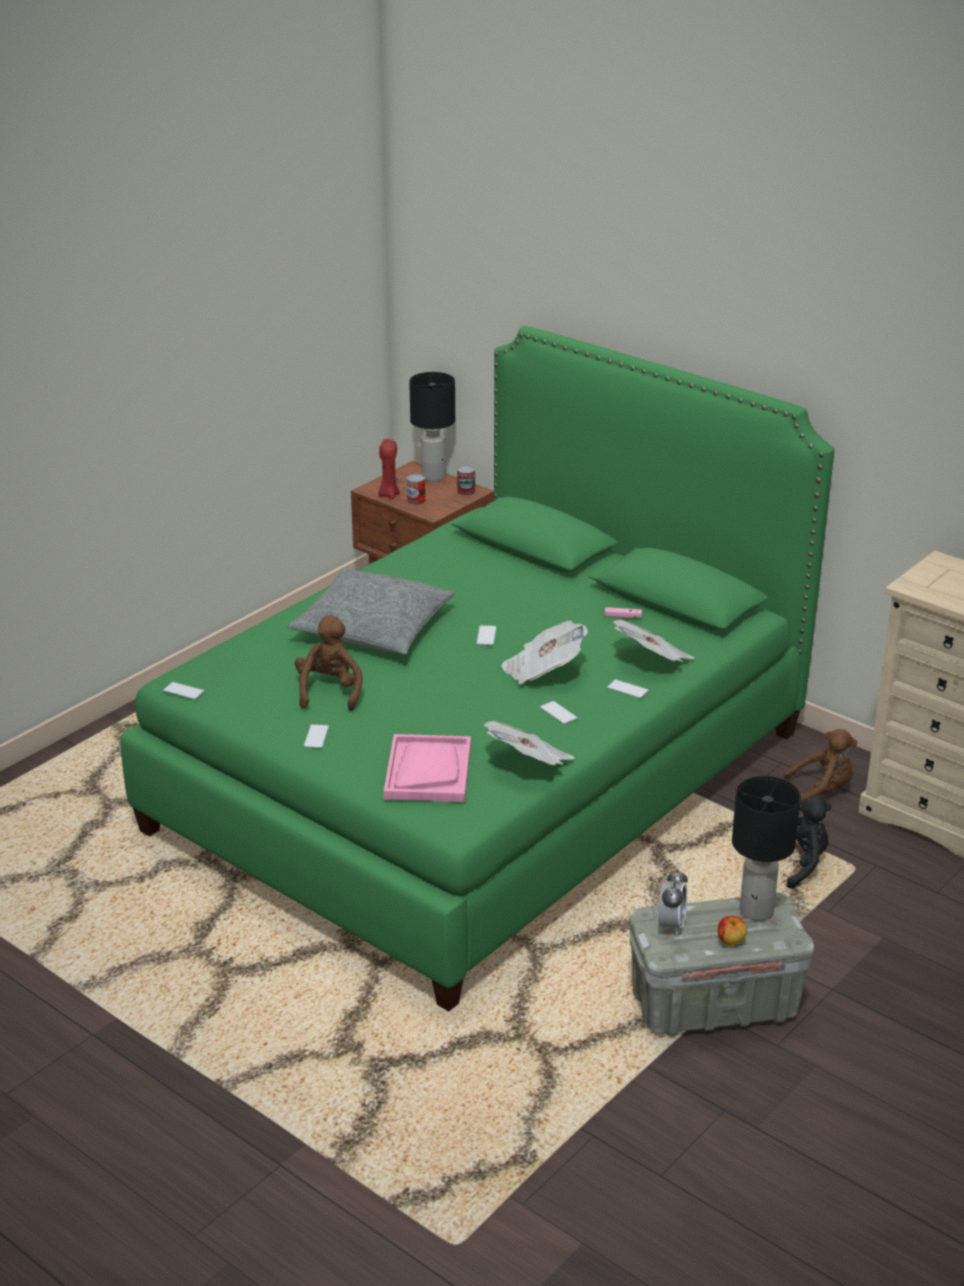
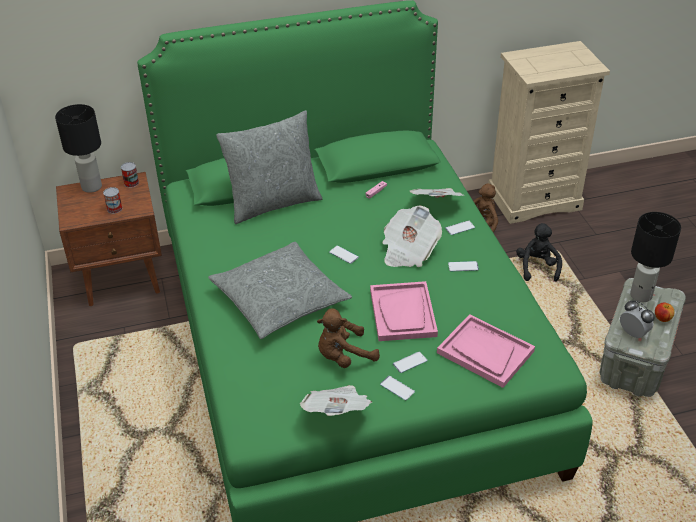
camera: 55 degrees left, 10 degrees up
phone [162,682,205,700] -> phone moved to [393,352,427,373]
brown plush toy [295,615,362,711] -> brown plush toy turned 60 degrees counterclockwise [317,309,380,368]
red candle [378,439,400,499] -> none
newspaper [484,721,575,766] -> newspaper moved to [300,385,372,416]
none -> grey pillow [216,111,322,224]
none -> pink tray [370,281,438,341]

